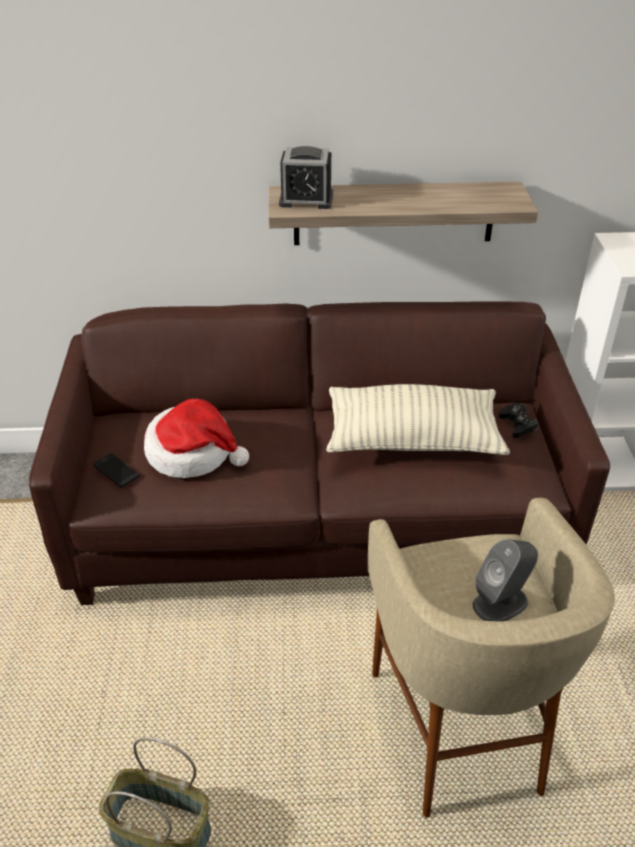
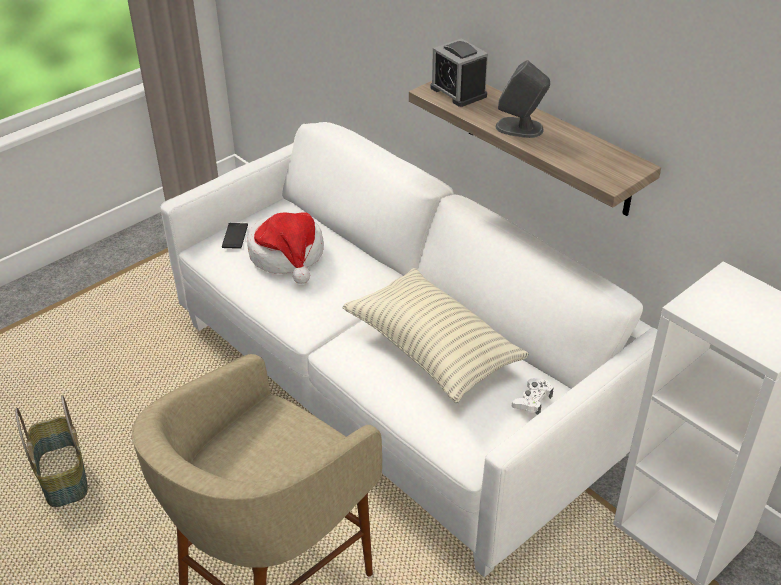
camera: 50 degrees right, 0 degrees up
brown sofa [29,301,610,605] -> white sofa [160,122,657,577]
grey speaker [472,539,538,621] -> grey speaker moved to [496,60,550,138]
black game controller [499,403,538,438] -> white game controller [512,378,553,415]

